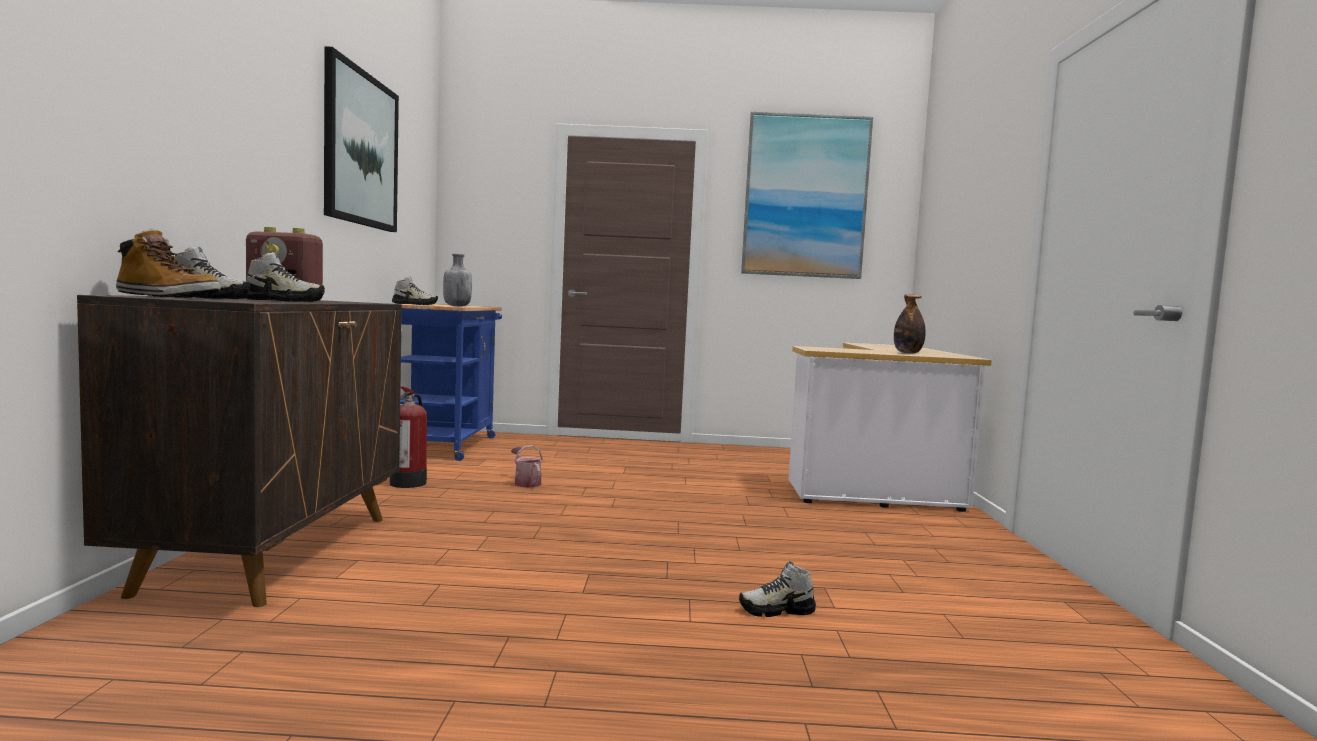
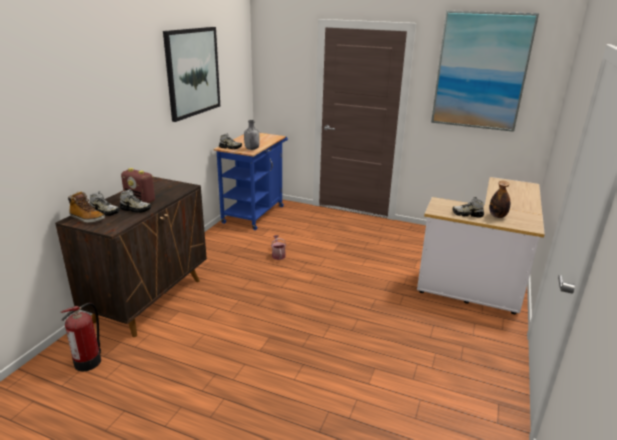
camera: 20 degrees right, 20 degrees up
fire extinguisher [390,386,427,488] -> fire extinguisher moved to [61,303,101,371]
shoe [739,562,816,617] -> shoe moved to [453,197,484,218]

